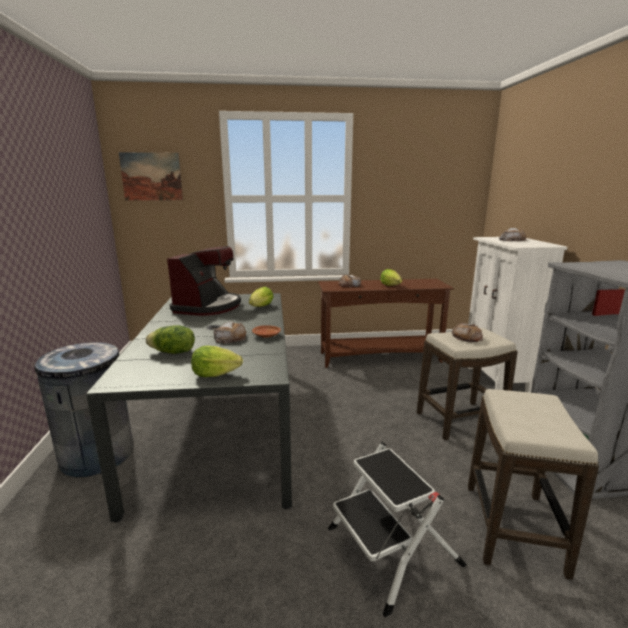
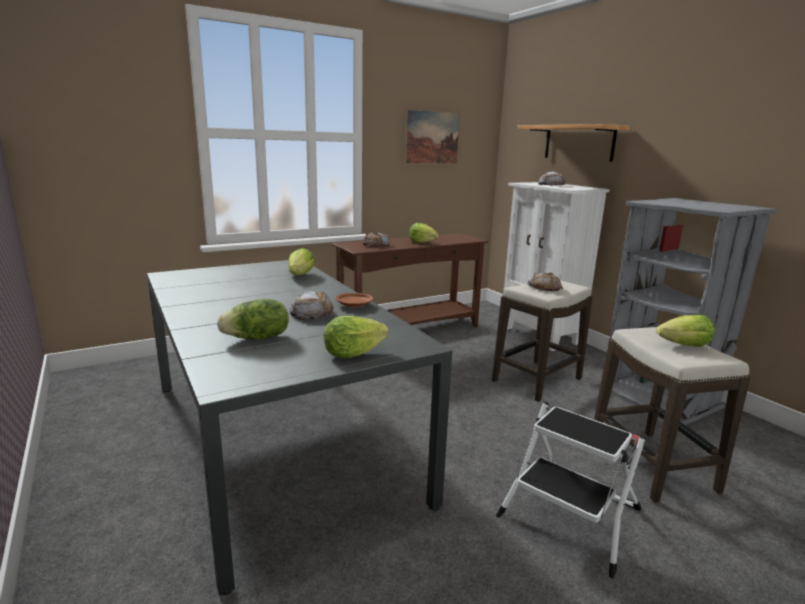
camera: 25 degrees left, 0 degrees up
grey trash can [34,342,134,477] -> none
picture [119,152,183,201] -> picture moved to [406,110,460,163]
coffee machine [167,246,241,316] -> none
none -> shelf [517,124,629,162]
none -> lettuce [656,315,715,347]

